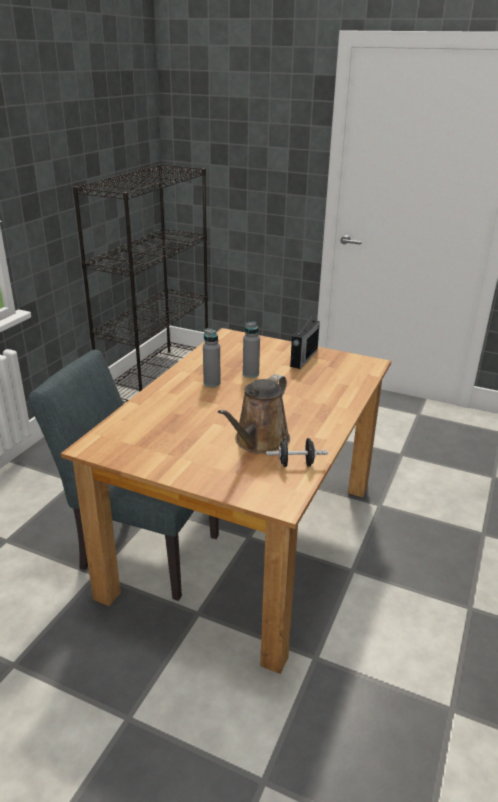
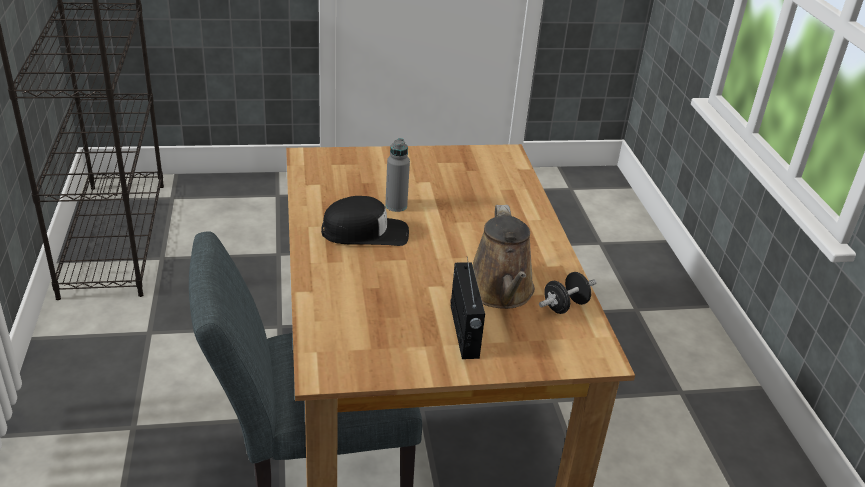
camera: 35 degrees left, 5 degrees up
grey bottle [203,328,220,387] -> black cap [321,196,409,246]
radio [290,315,320,369] -> radio moved to [450,257,485,359]

